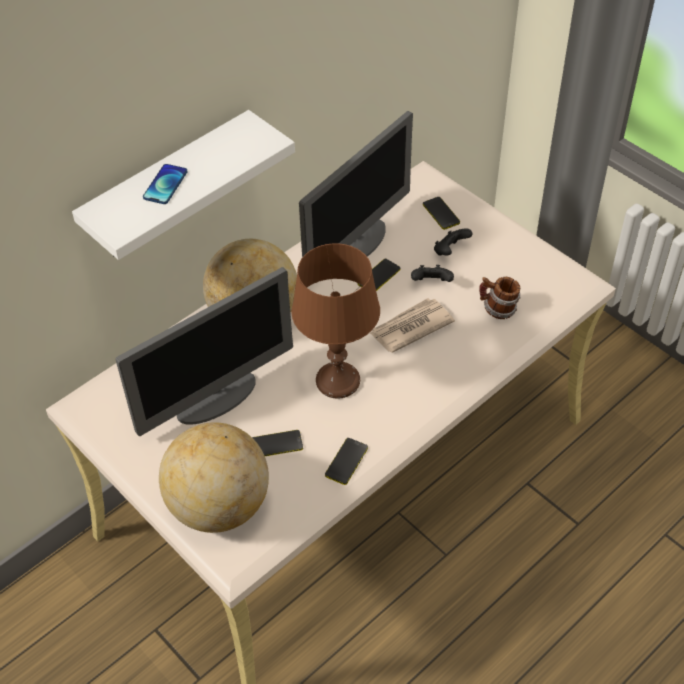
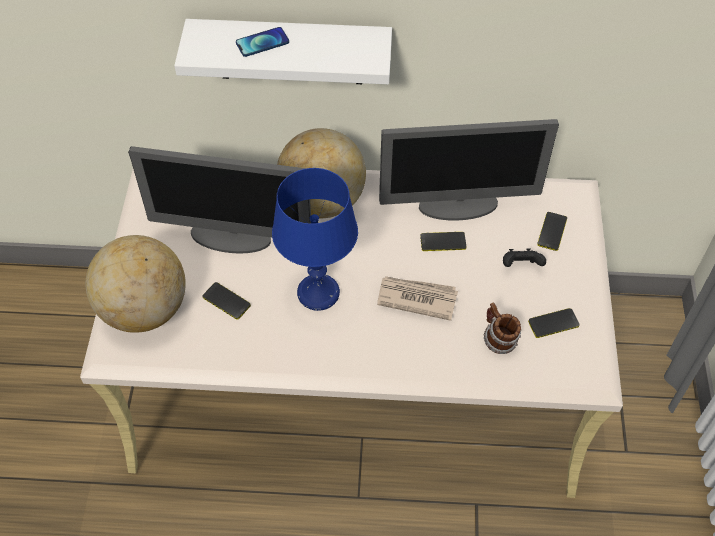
camera: 45 degrees right, 5 degrees up
brown table lamp [291,243,380,399] -> blue table lamp [272,168,358,311]
phone [325,438,368,485] -> phone moved to [528,308,580,338]
black game controller [411,265,454,282] -> none

